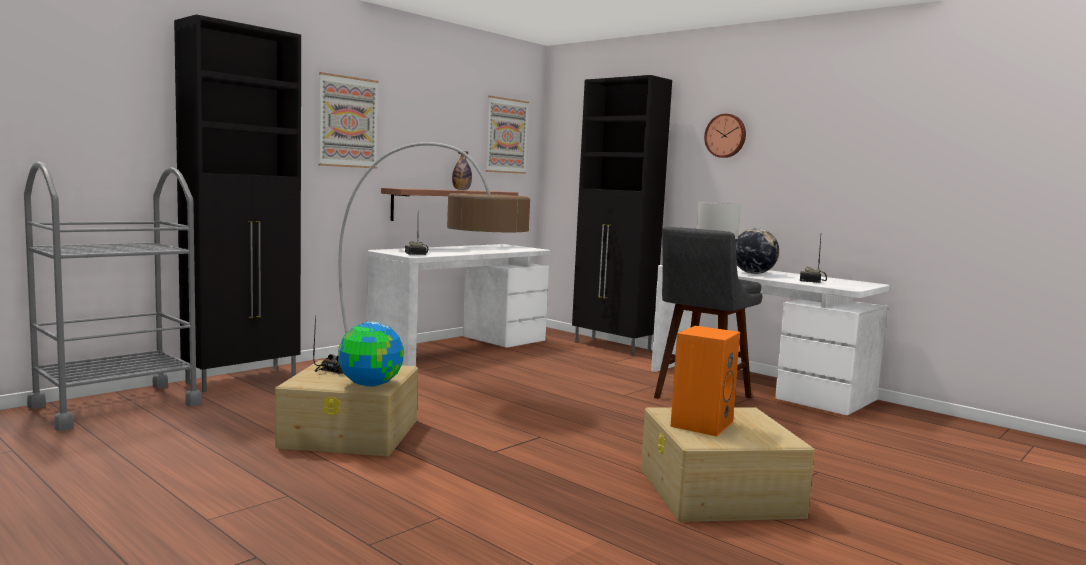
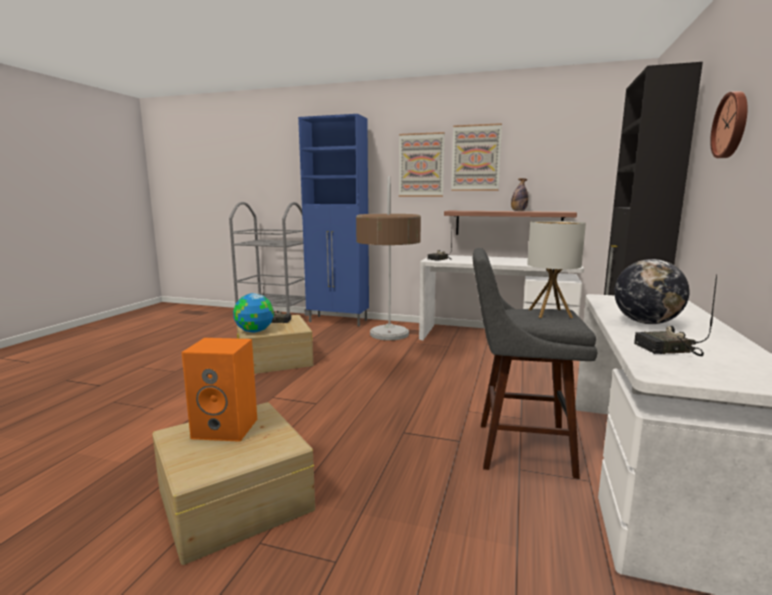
camera: 65 degrees right, 5 degrees up
black cabinet [174,14,301,393] -> blue cabinet [298,114,369,326]
picture [486,96,529,174] -> picture moved to [451,123,502,191]

